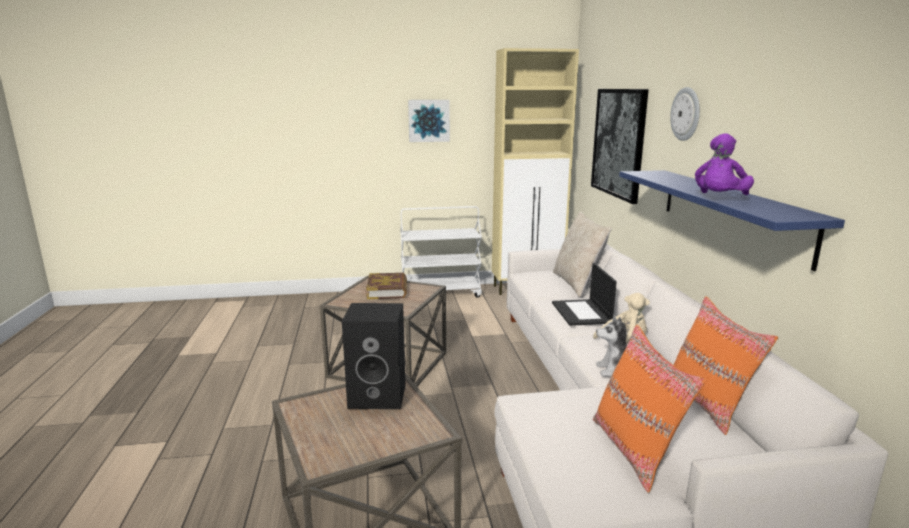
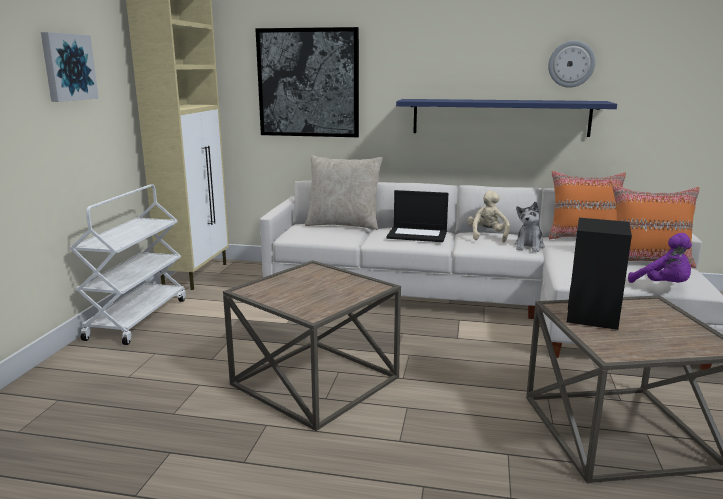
camera: 70 degrees left, 0 degrees up
book [366,273,407,299] -> none
wall clock [670,87,700,141] -> wall clock moved to [548,40,596,88]
purple plush toy [695,133,754,195] -> purple plush toy moved to [628,233,692,283]

